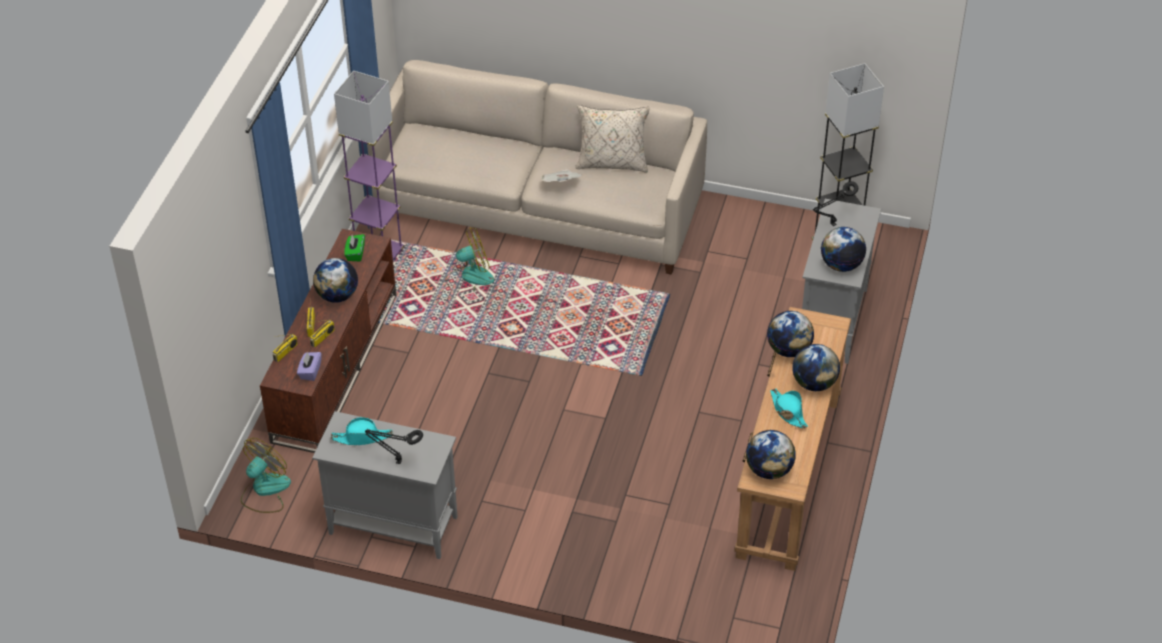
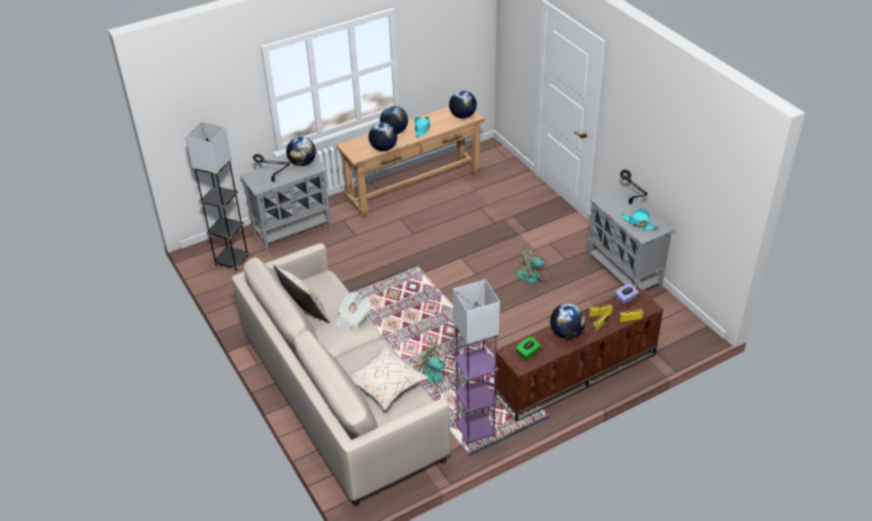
camera: 135 degrees left, 5 degrees down
fan [241,438,291,513] -> fan moved to [516,245,552,284]
none -> beige pillow [348,346,428,411]

